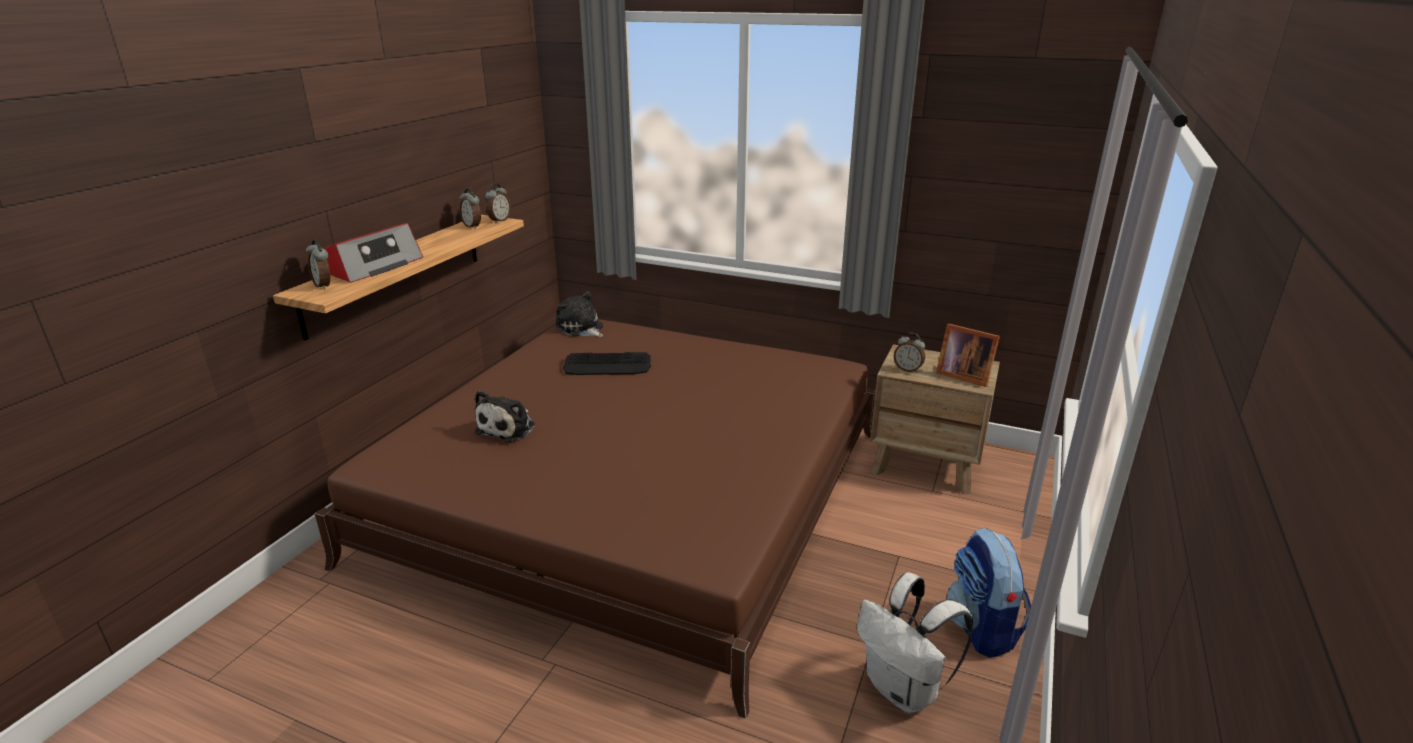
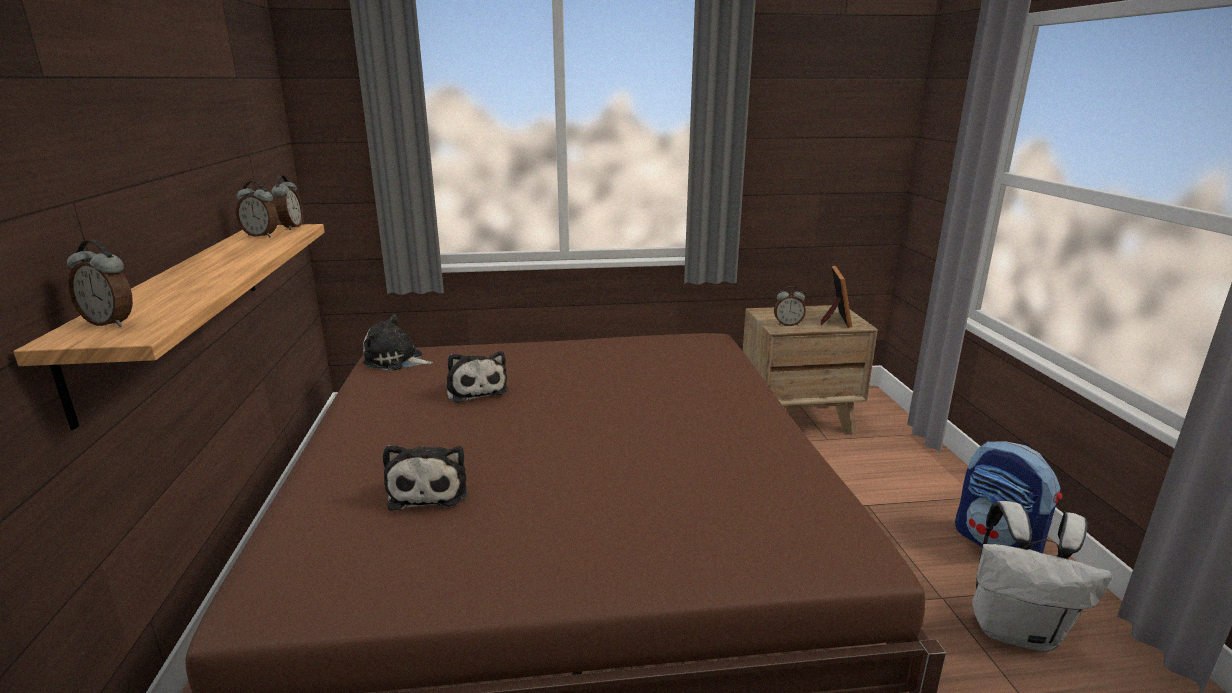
camera: 30 degrees left, 5 degrees down
radio [323,223,423,283] -> none
keyboard [563,352,651,375] -> plush toy [446,351,508,403]
picture frame [936,324,1000,387] -> picture frame turned 90 degrees counterclockwise [821,266,852,328]

